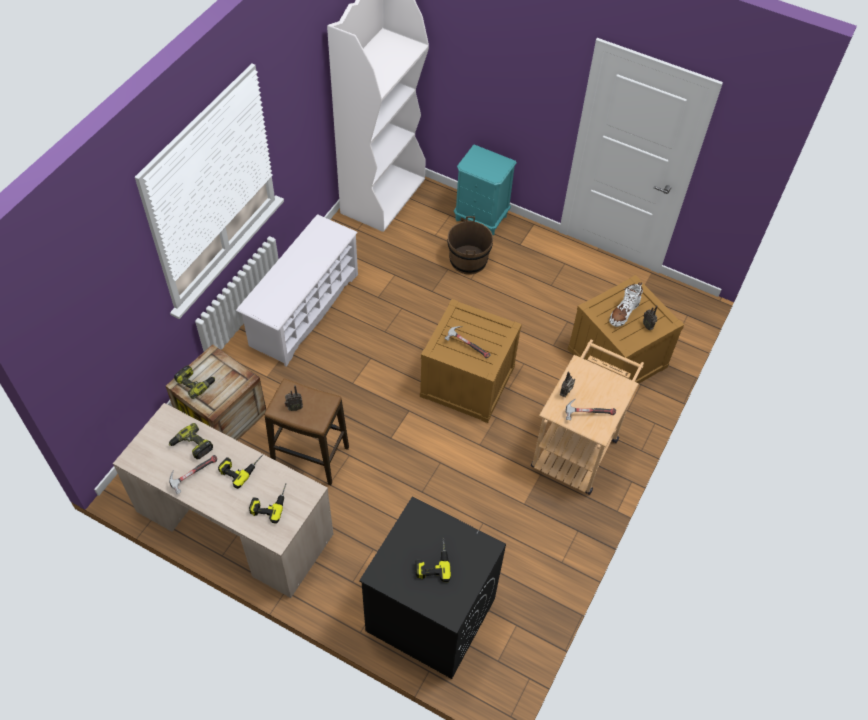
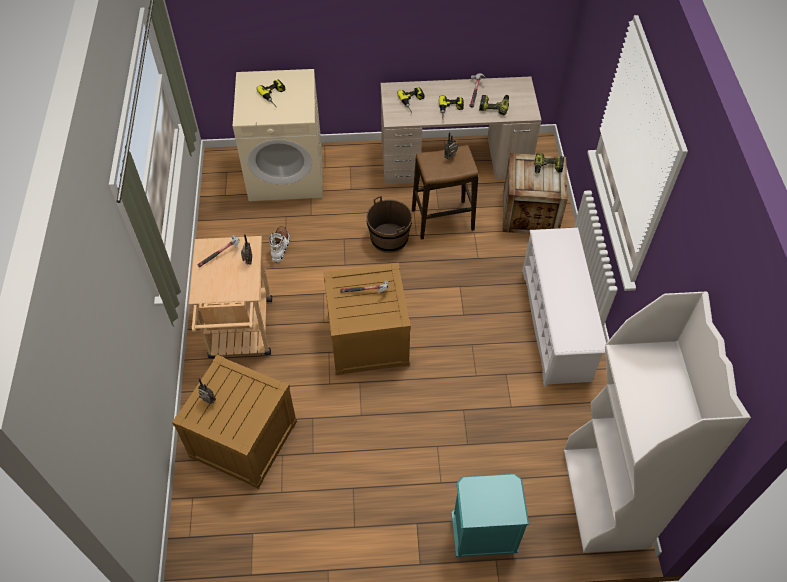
camera: 150 degrees right, 0 degrees up
black washing machine [359,496,506,679] -> beige washing machine [233,69,323,201]
brown bucket [448,216,493,274] -> brown bucket moved to [366,196,412,253]
white boot [609,282,643,327] -> white boot moved to [269,226,290,262]

